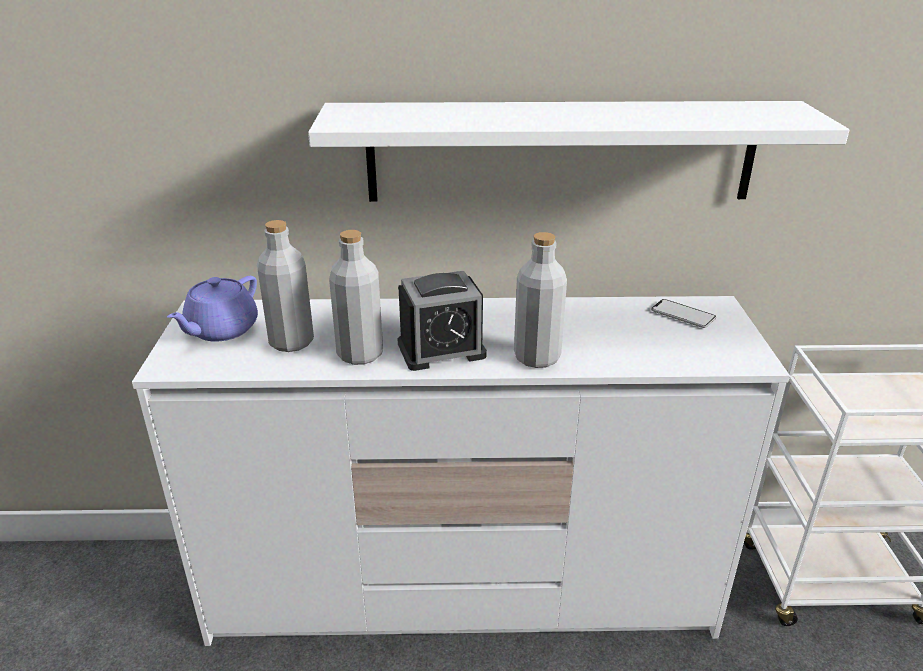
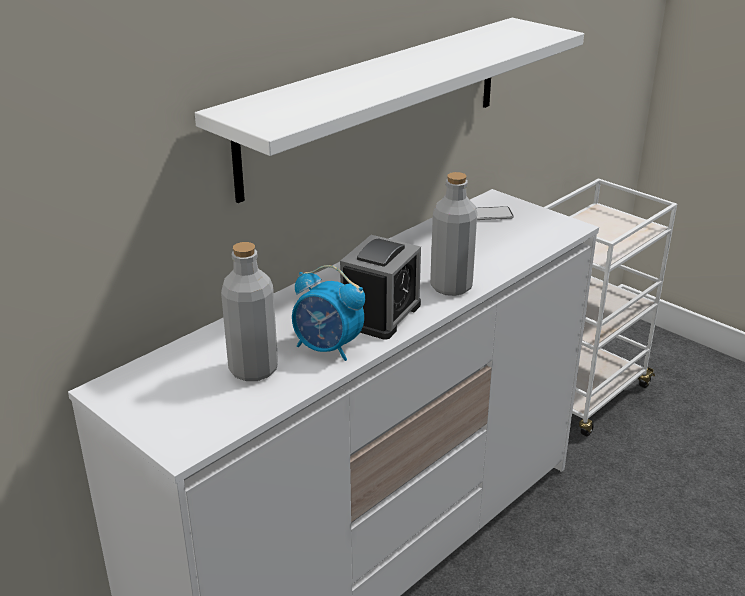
camera: 45 degrees left, 0 degrees up
purple teapot [167,276,258,342] -> none
grey bottle [329,230,383,365] -> alarm clock [292,265,365,361]

